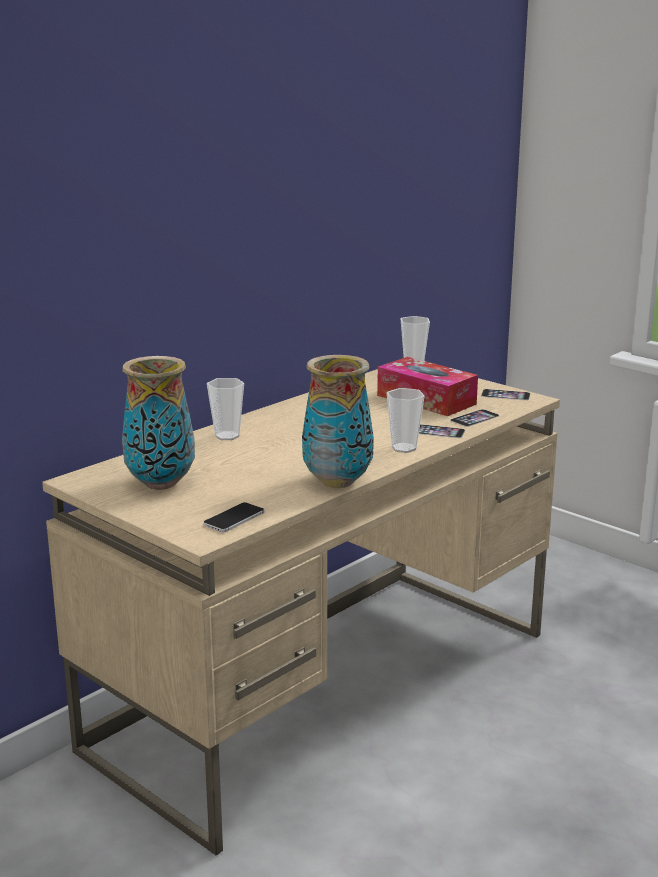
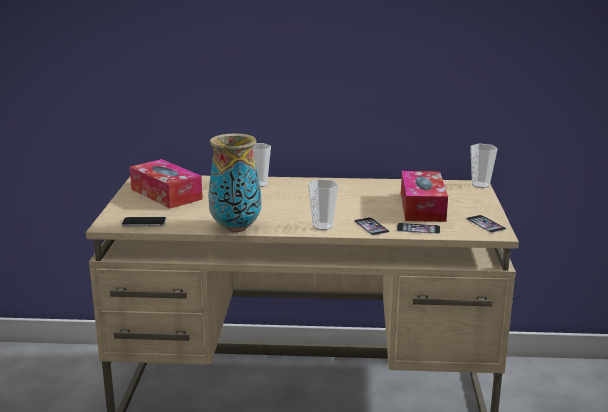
camera: 50 degrees right, 0 degrees up
vase [122,356,195,490] -> tissue box [130,159,203,209]

